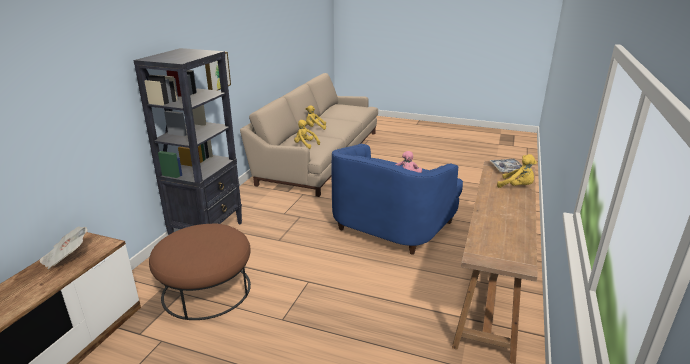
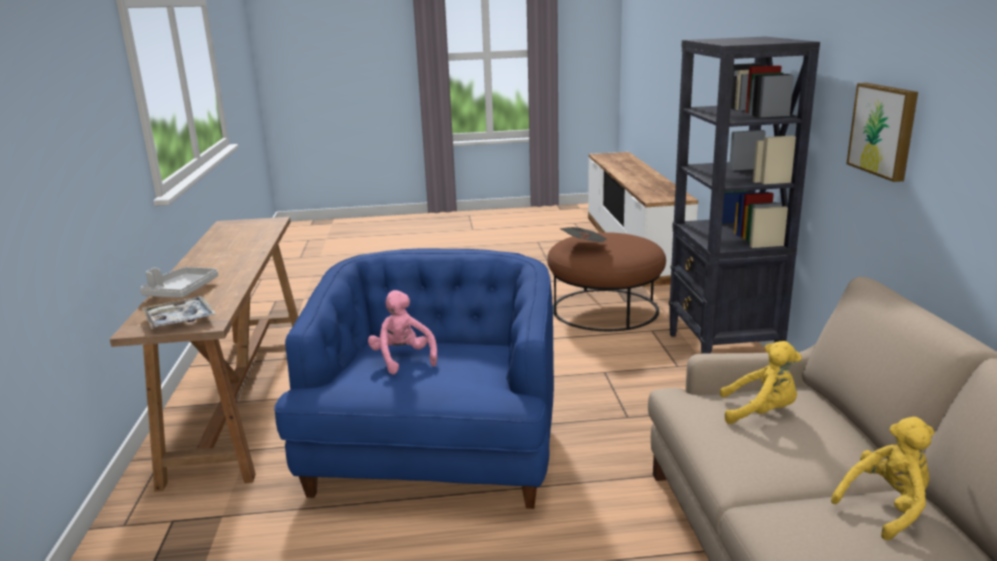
camera: 155 degrees right, 5 degrees down
newspaper [40,227,88,269] -> newspaper moved to [560,227,607,242]
yellow plush toy [497,154,537,188] -> grey tray [140,267,218,298]

